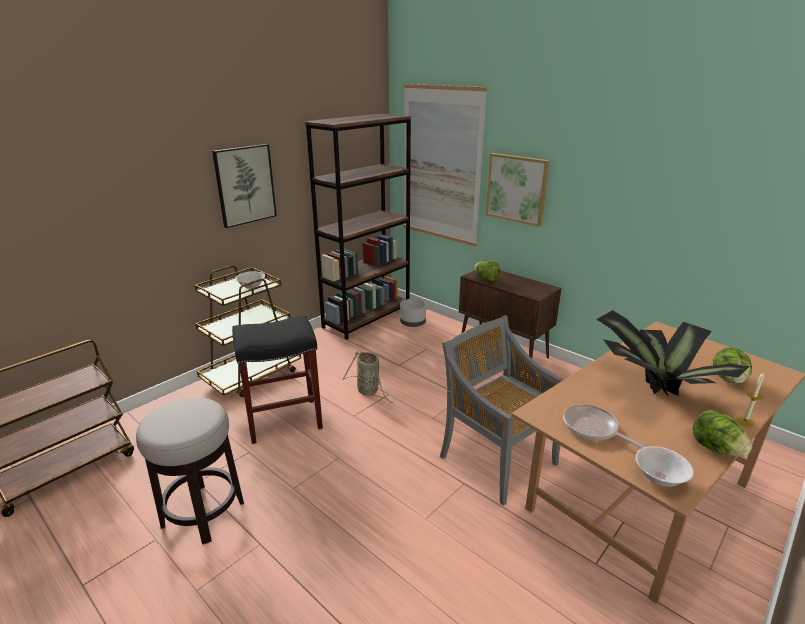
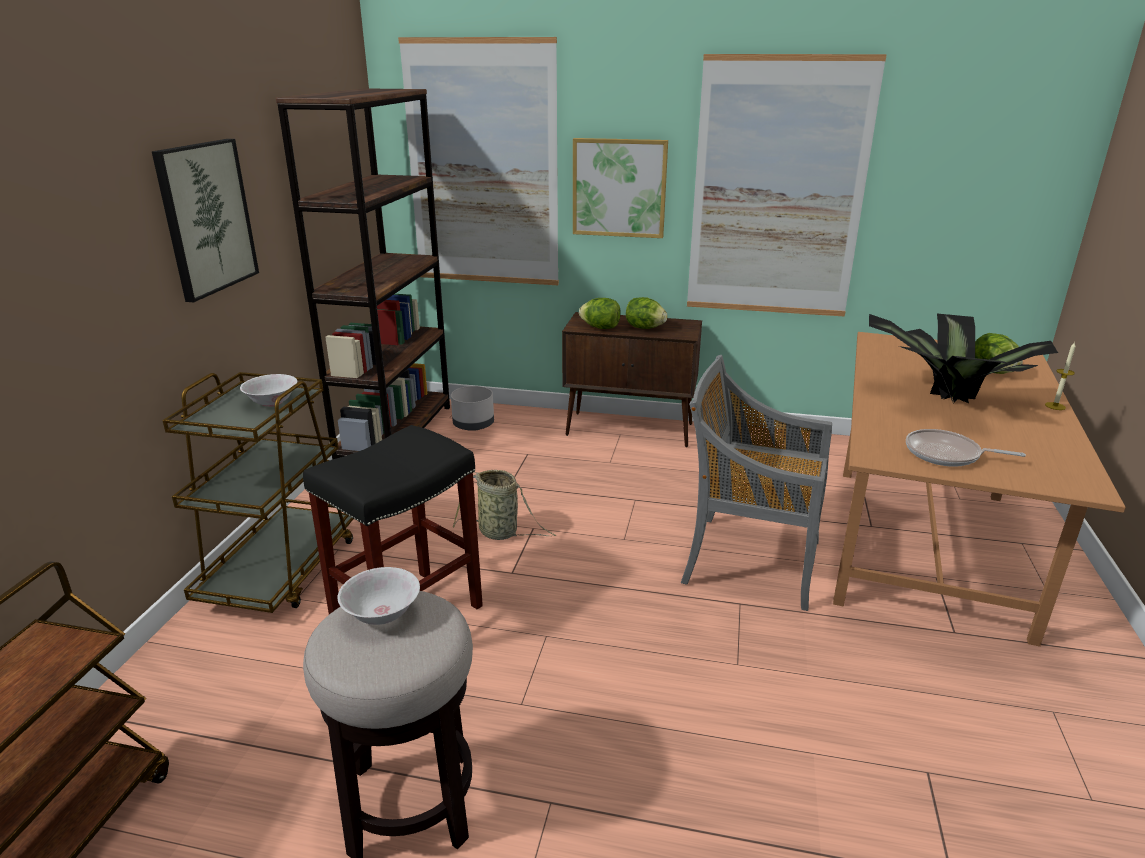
camera: 30 degrees left, 0 degrees up
white bowl [636,446,694,487] -> white bowl moved to [338,567,420,625]
lettuce [692,410,752,457] -> lettuce moved to [626,297,668,329]
none -> picture [687,54,887,317]

